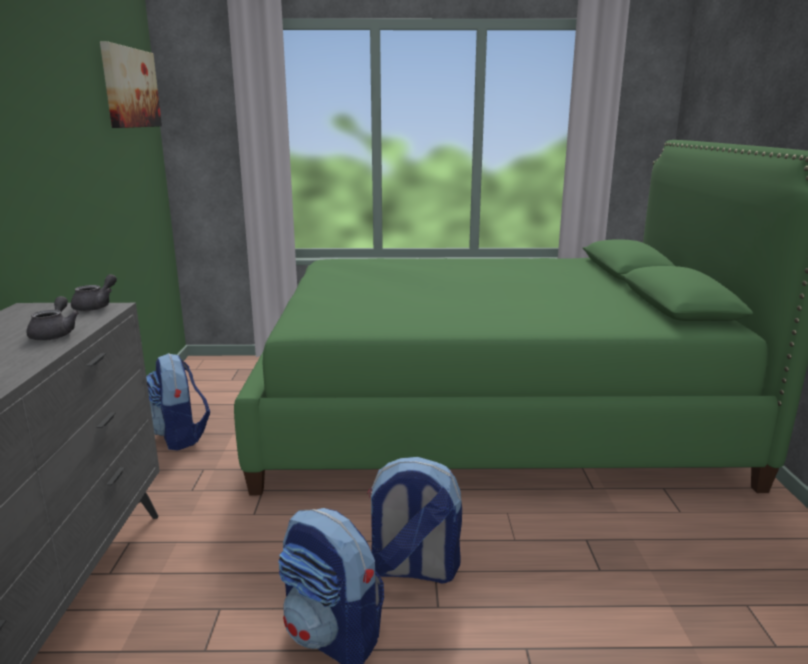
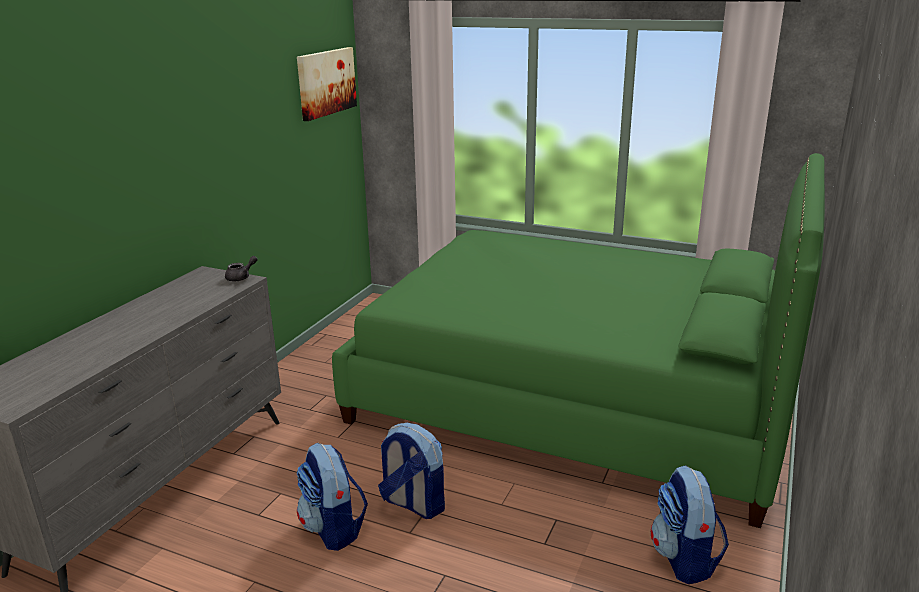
camera: 25 degrees right, 5 degrees up
grey teapot [26,296,79,340] -> none
backpack [146,353,210,451] -> backpack moved to [651,466,729,584]

